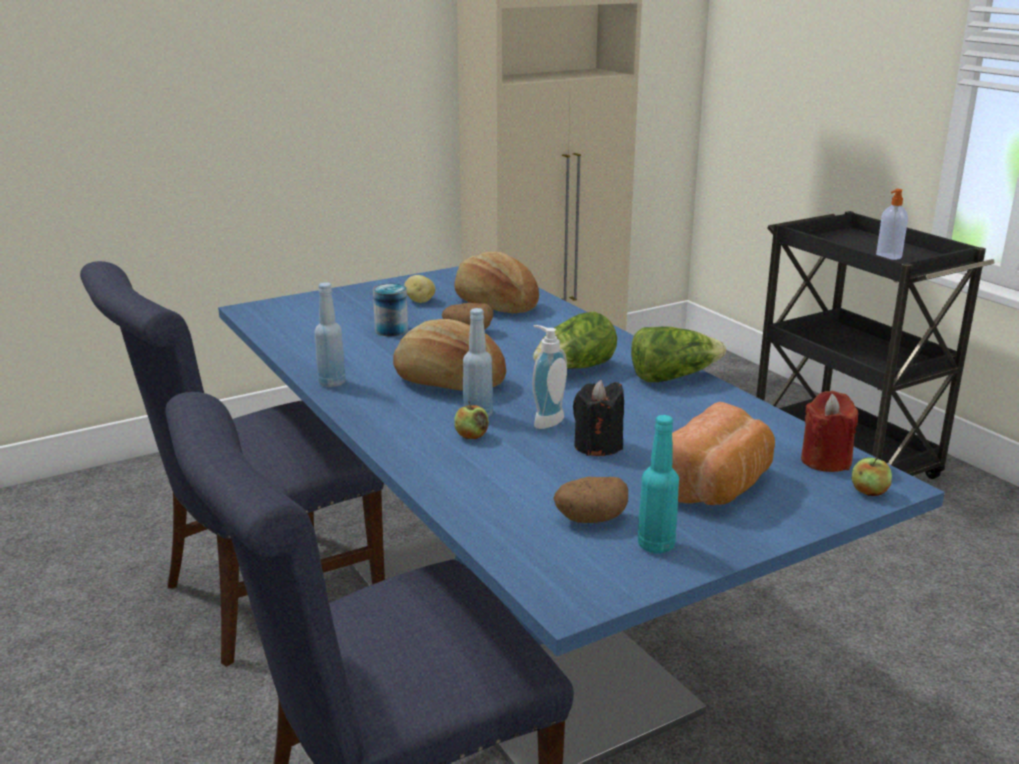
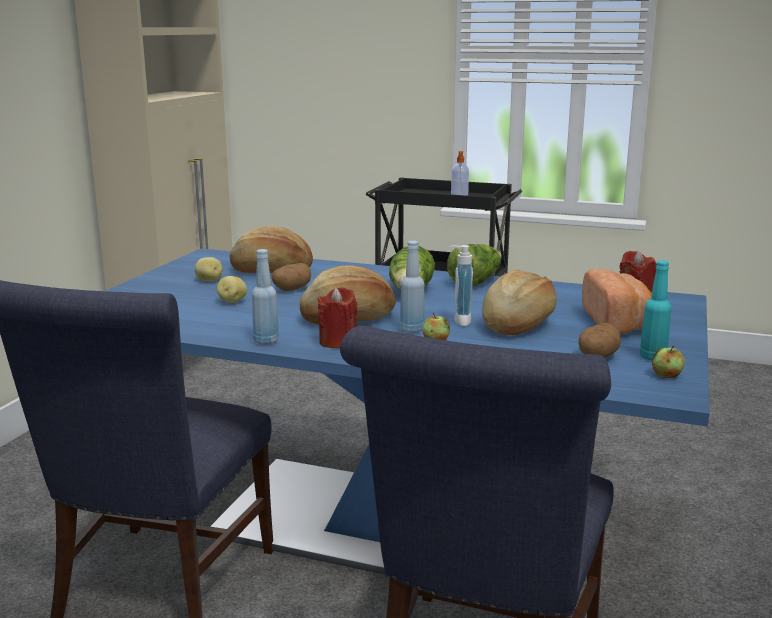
camera: 40 degrees left, 5 degrees down
can [373,283,408,336] -> potato [217,276,247,303]
black candle [573,380,624,456] -> bread [482,270,557,335]
apple [852,457,892,496] -> apple moved to [652,345,685,378]
none -> red candle [317,287,357,348]

